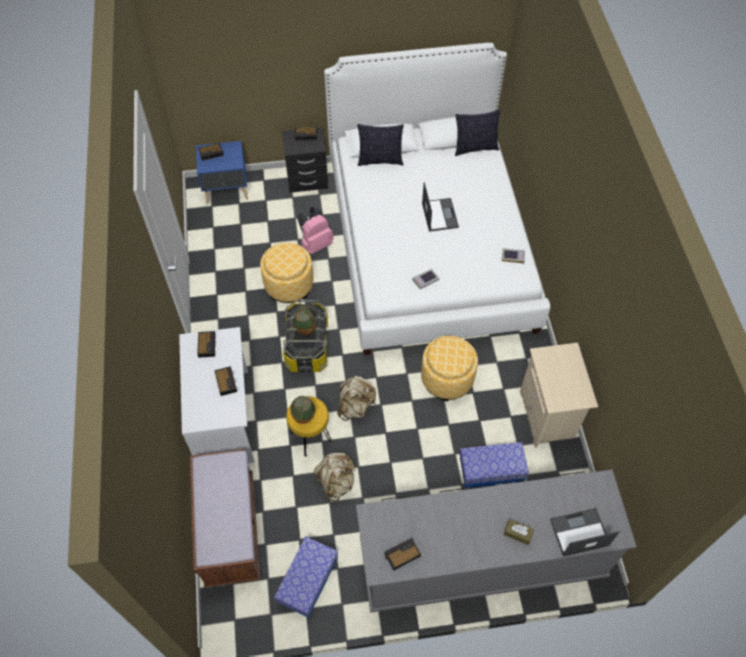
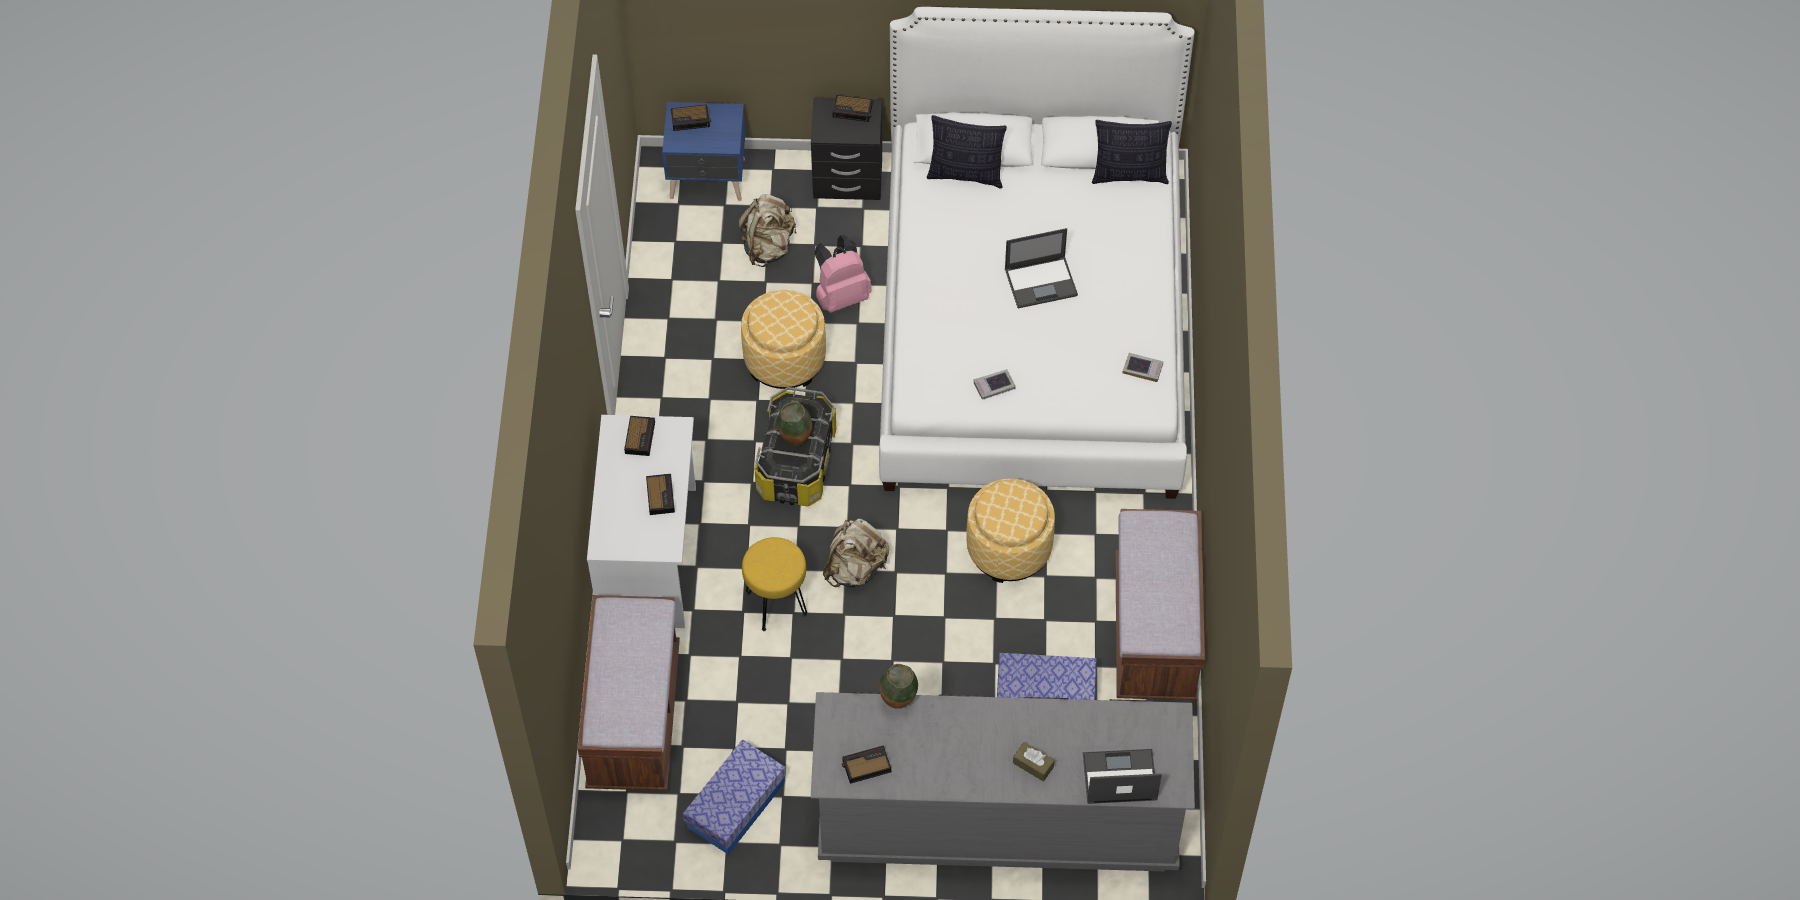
camera: 10 degrees right, 0 degrees up
vase [290,396,315,424] -> vase moved to [879,664,918,709]
beige backpack [314,453,355,502] -> beige backpack moved to [738,194,796,267]
laptop [422,182,459,232] -> laptop turned 75 degrees clockwise [1005,228,1078,308]
beige nightstand [520,343,598,448] -> brown bench [1115,509,1205,700]

